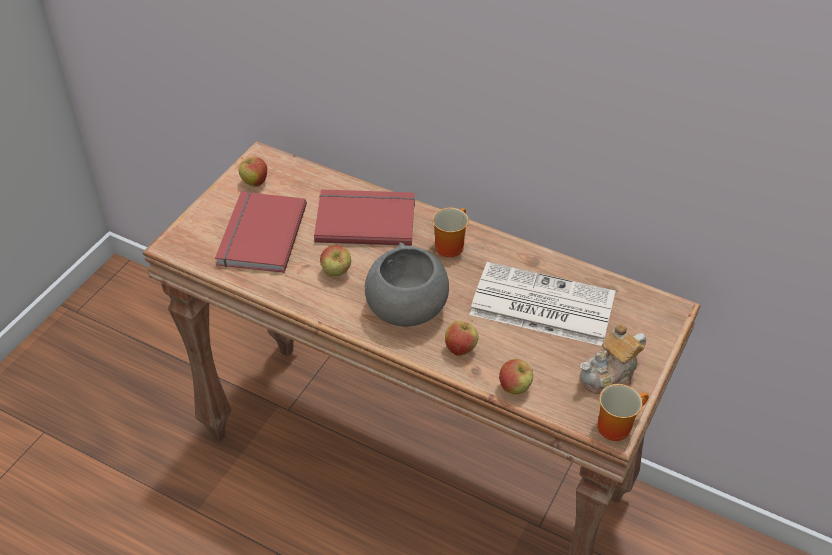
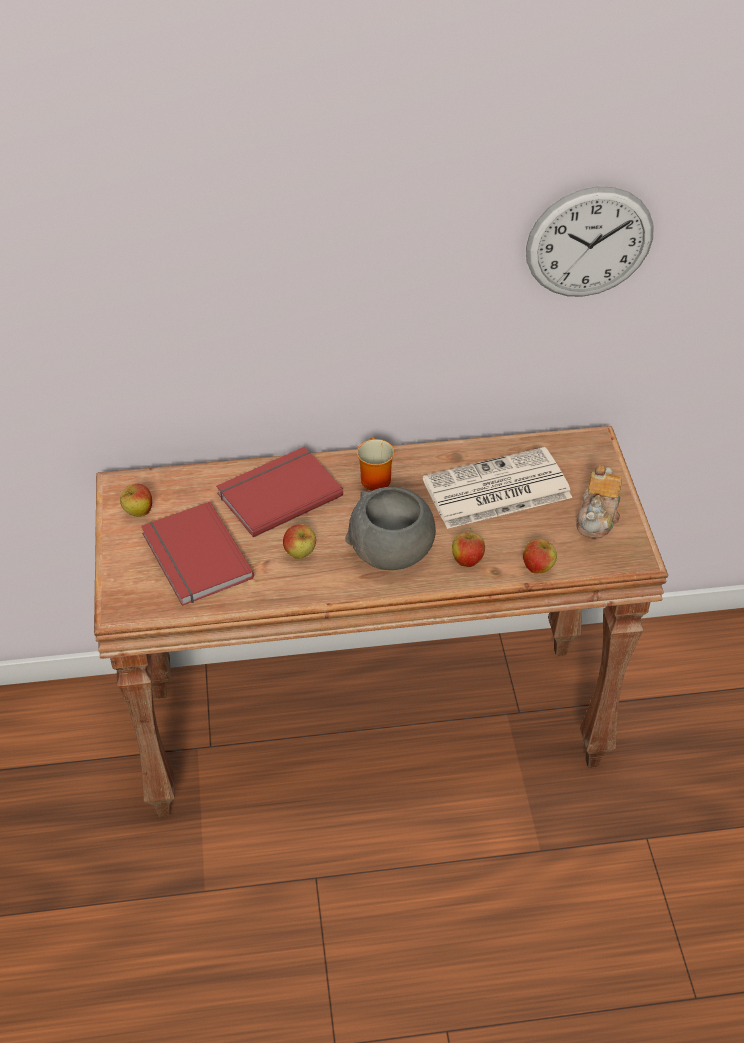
camera: 35 degrees left, 0 degrees up
mug [597,384,649,441] -> none
none -> wall clock [526,186,654,297]

